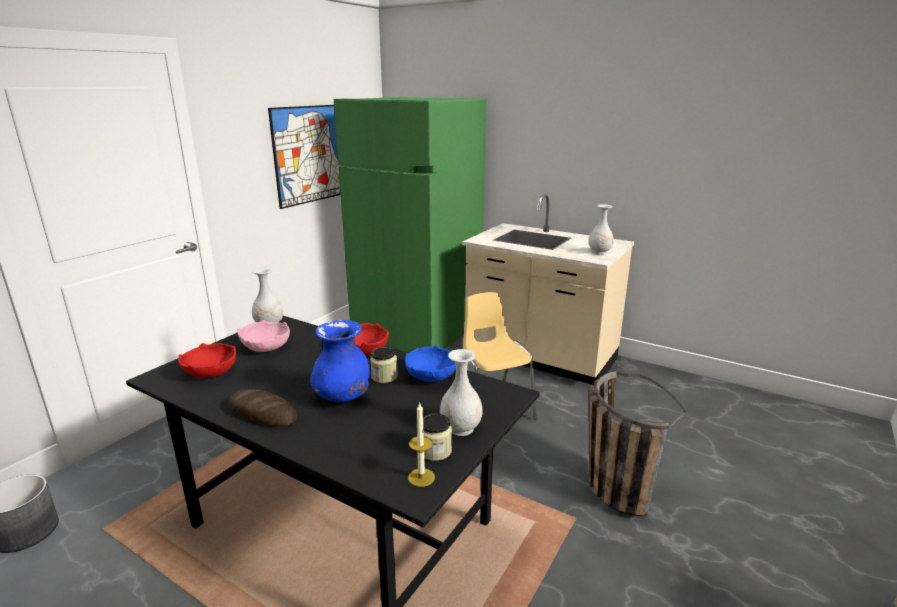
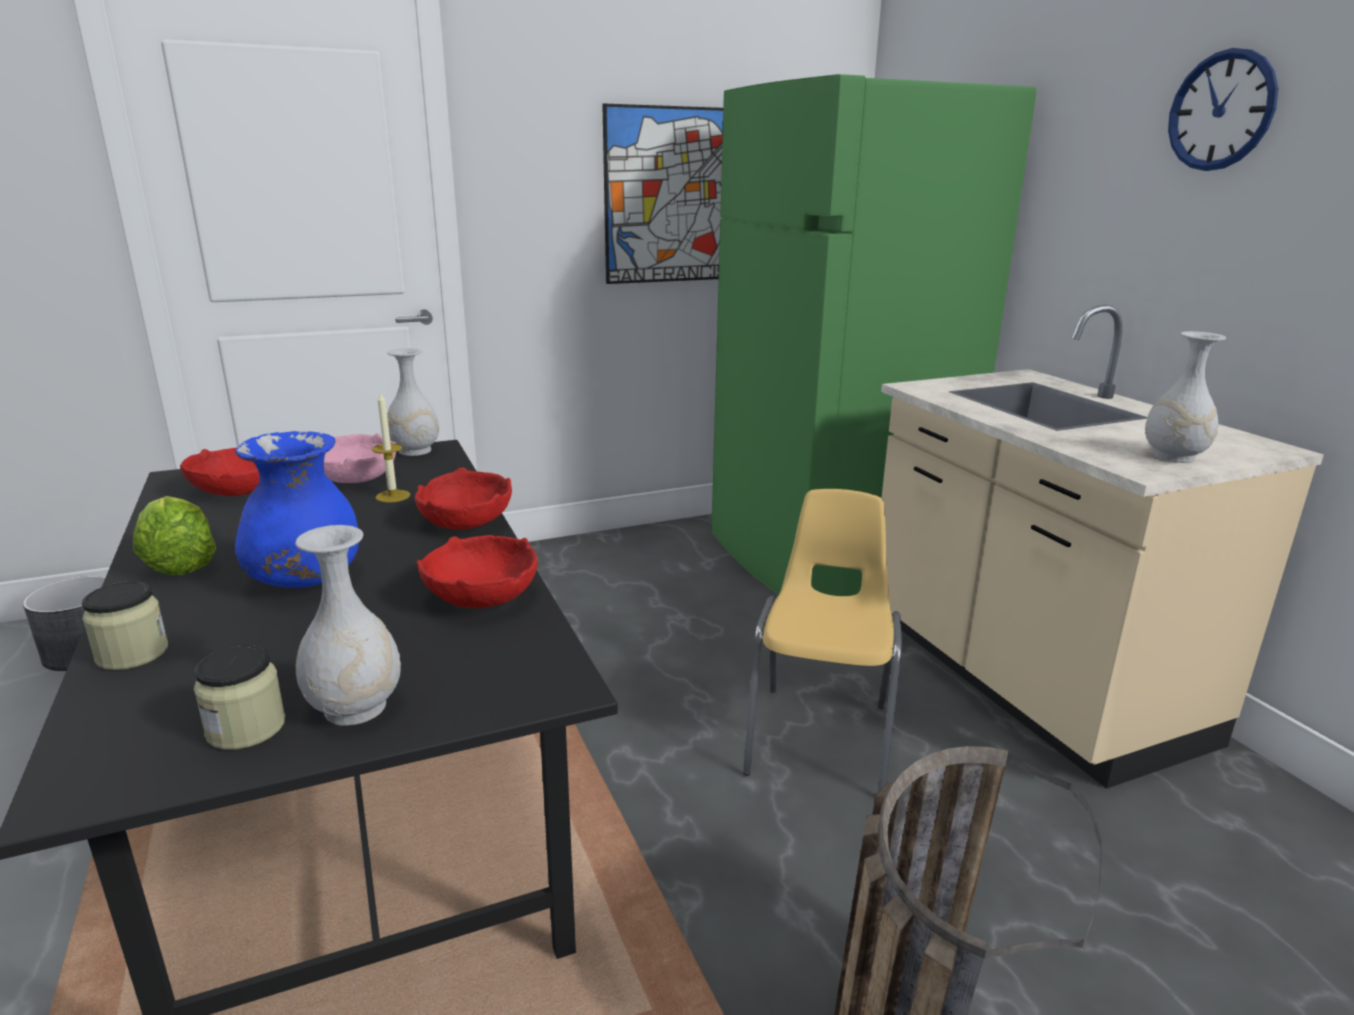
camera: 35 degrees right, 0 degrees up
bread [228,389,297,427] -> lettuce [133,496,216,575]
jar [370,347,398,383] -> jar moved to [82,581,168,670]
blue bowl [405,345,456,382] -> red bowl [417,535,538,608]
candle [408,403,435,487] -> candle moved to [372,391,410,503]
none -> wall clock [1168,48,1278,171]

